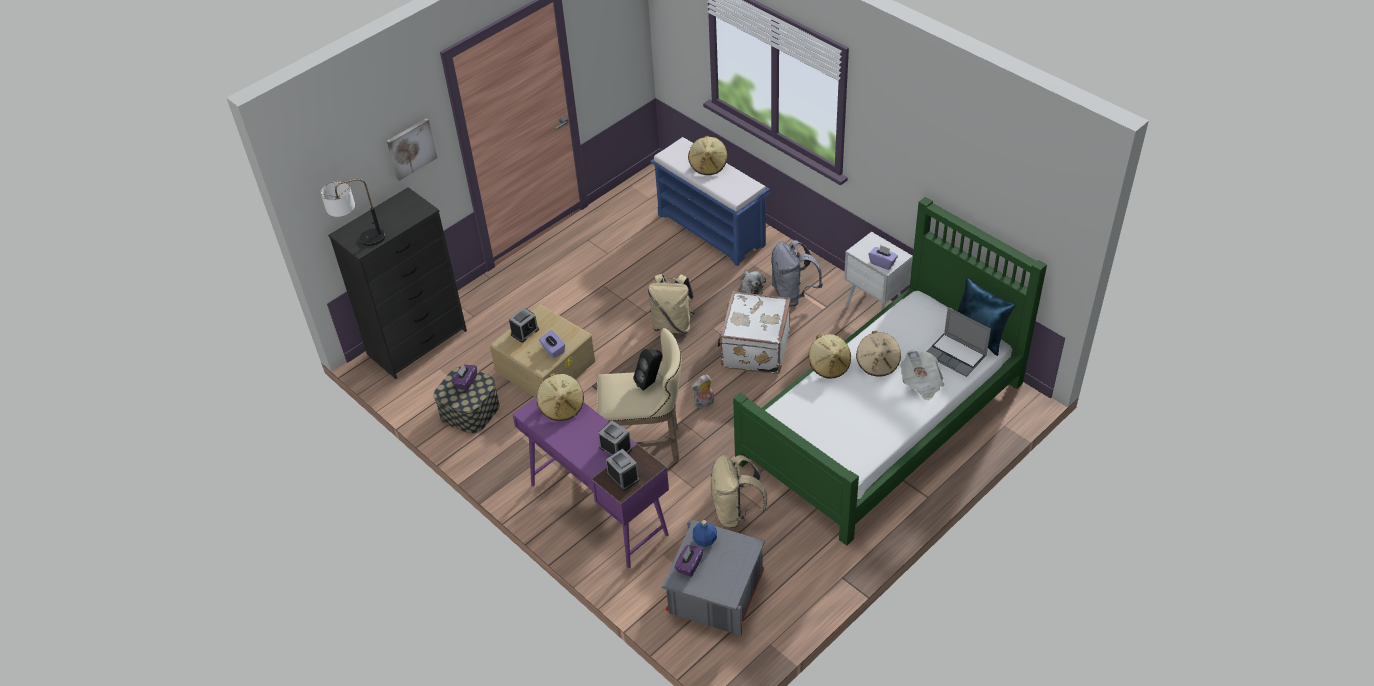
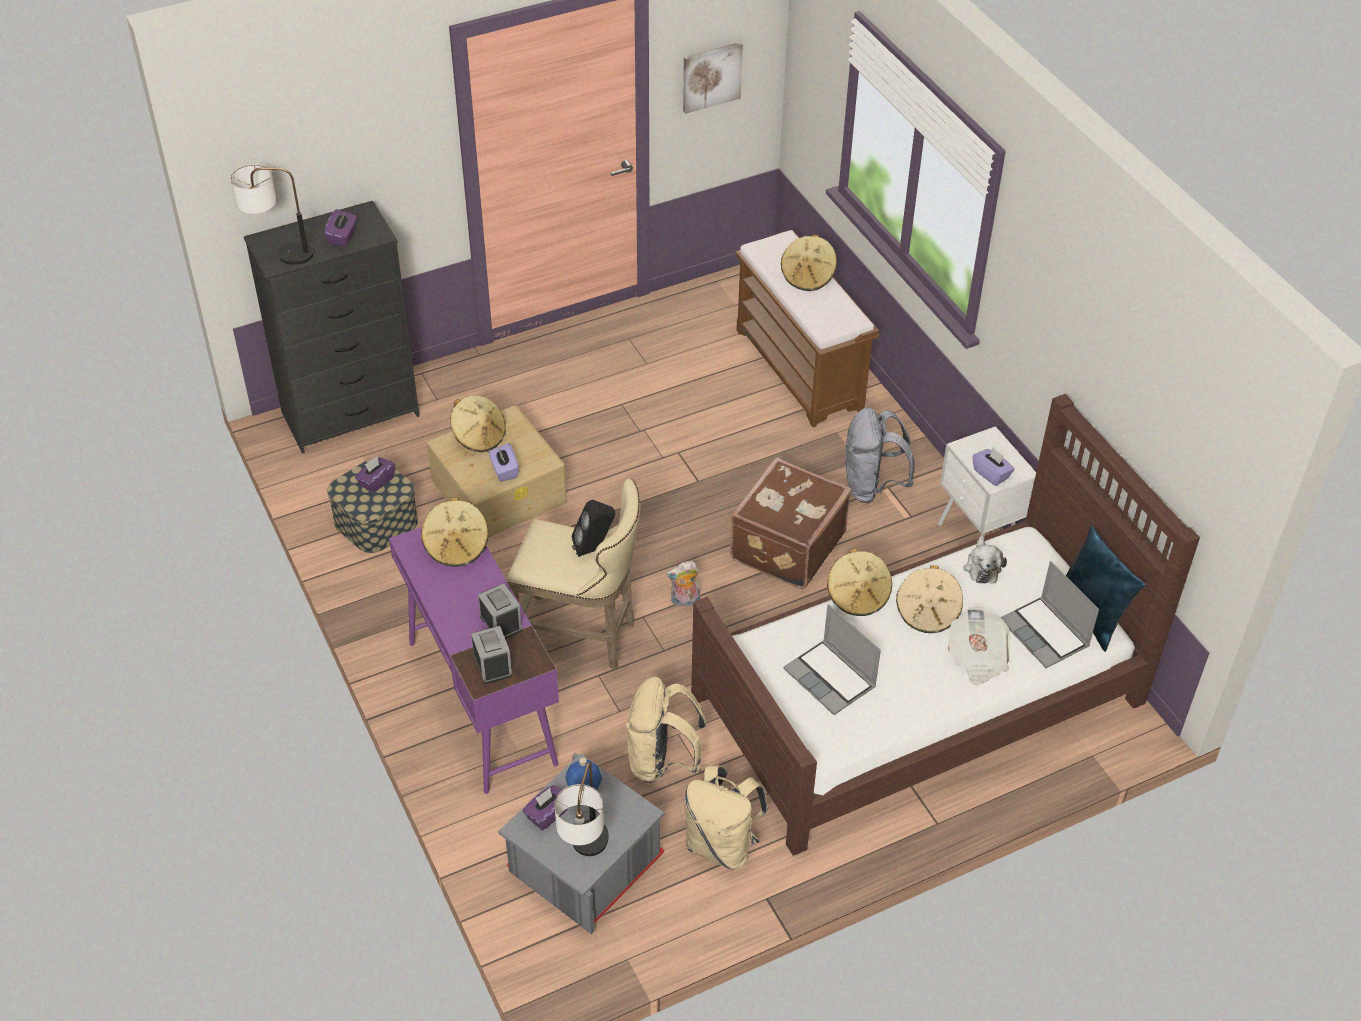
camera: 15 degrees right, 0 degrees up
picture [387,118,437,181] -> picture moved to [683,42,743,114]
alarm clock [509,307,539,343] -> beige hat [450,395,506,452]
beige backpack [648,274,695,333] -> beige backpack moved to [685,765,769,870]
blue bench [650,137,770,266] -> brown bench [735,230,879,427]
white suitcase [718,291,790,374] -> brown suitcase [730,457,851,589]
green bed [733,197,1047,546] -> brown bed [691,394,1200,856]
plush toy [741,269,766,295] -> plush toy moved to [963,535,1007,584]
none -> purple tissue box [324,209,357,247]
none -> table lamp [555,762,609,856]
none -> laptop [783,604,881,715]

